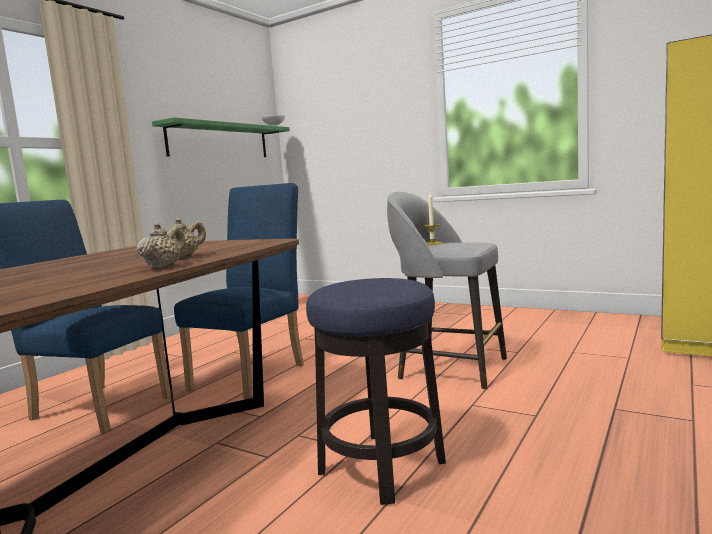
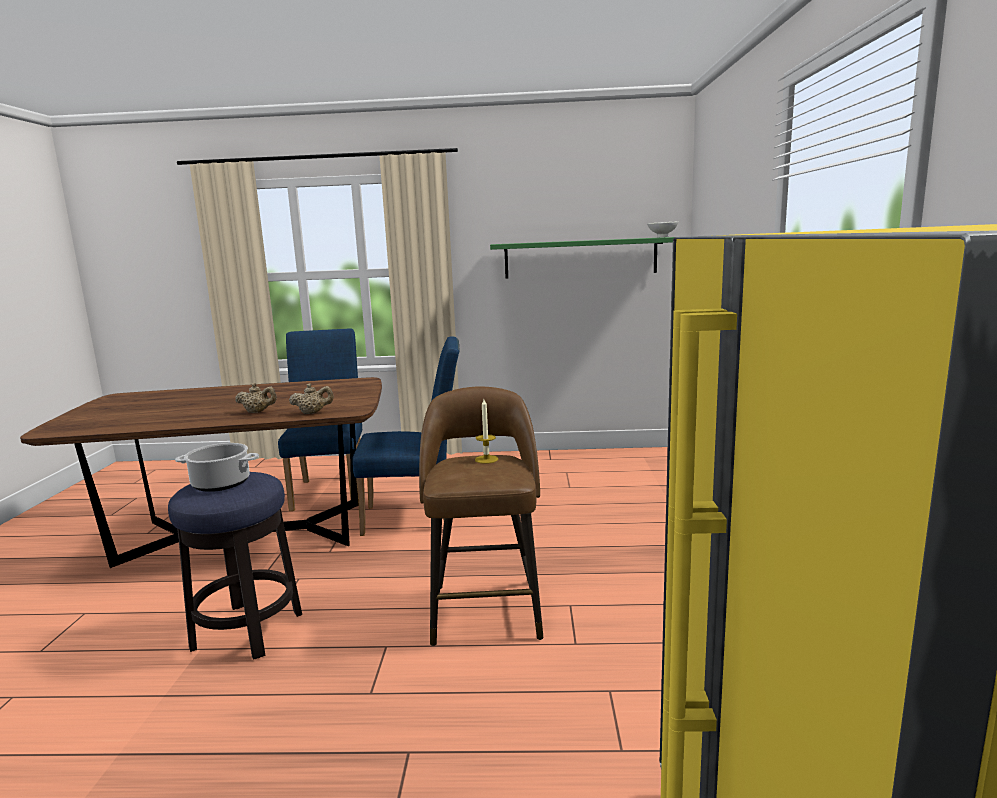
camera: 60 degrees right, 5 degrees up
beige teapot [137,222,185,269] -> beige teapot moved to [289,384,334,414]
grey stool [387,192,507,390] -> brown stool [419,387,543,646]
none -> cooking pot [175,443,259,492]

